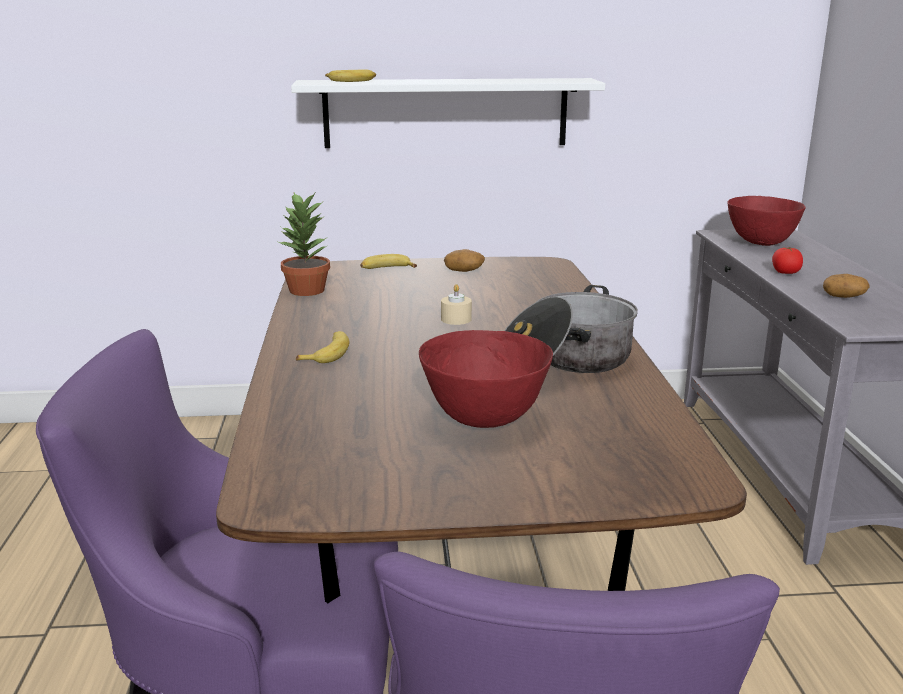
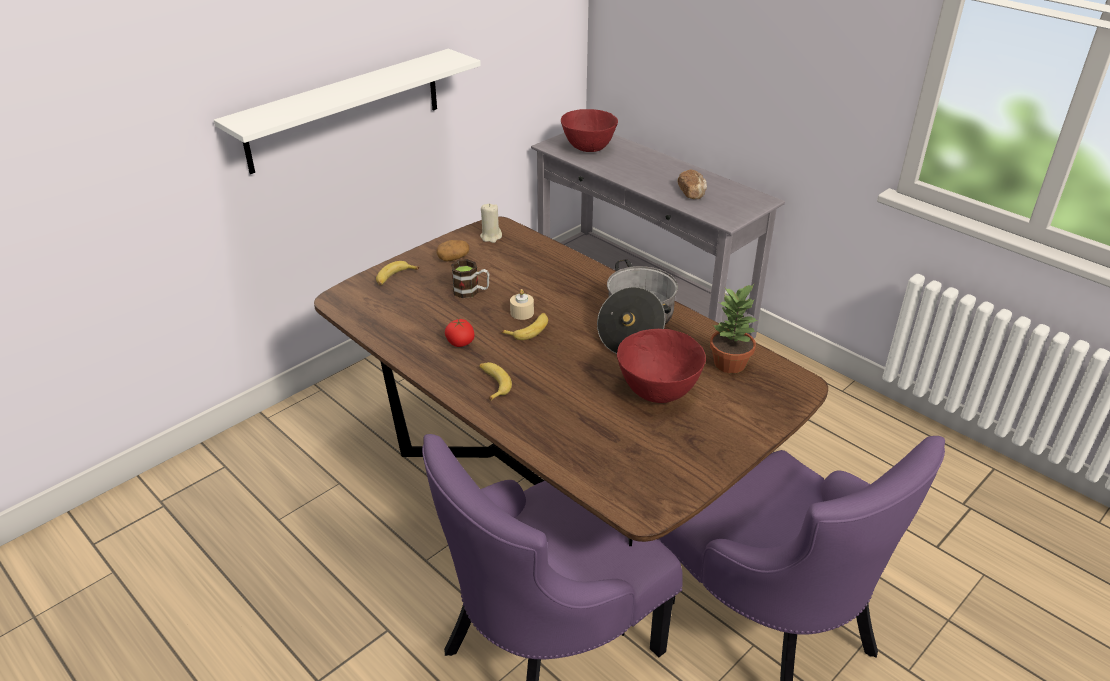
camera: 40 degrees left, 15 degrees up
potted plant [279,193,330,296] -> potted plant moved to [710,284,758,373]
banana [325,69,376,82] -> banana moved to [501,313,548,340]
tomato [772,247,803,274] -> tomato moved to [445,319,475,347]
potato [823,274,870,298] -> bread [678,170,707,199]
none -> mug [451,259,489,298]
none -> beige candle [480,203,502,243]

